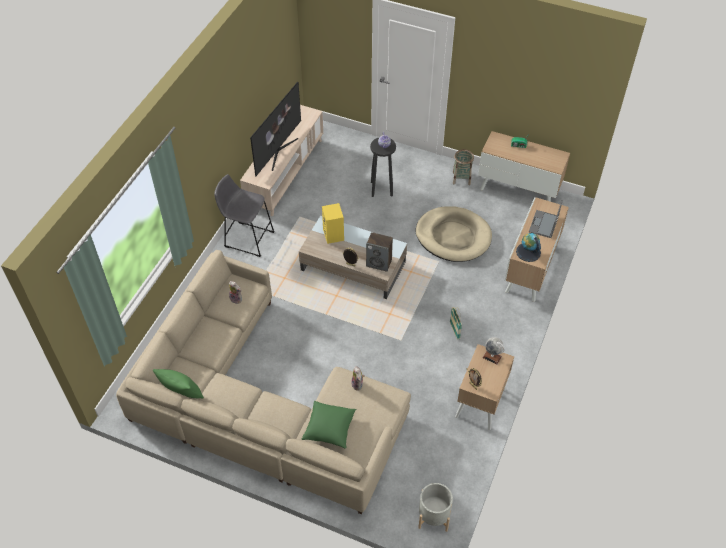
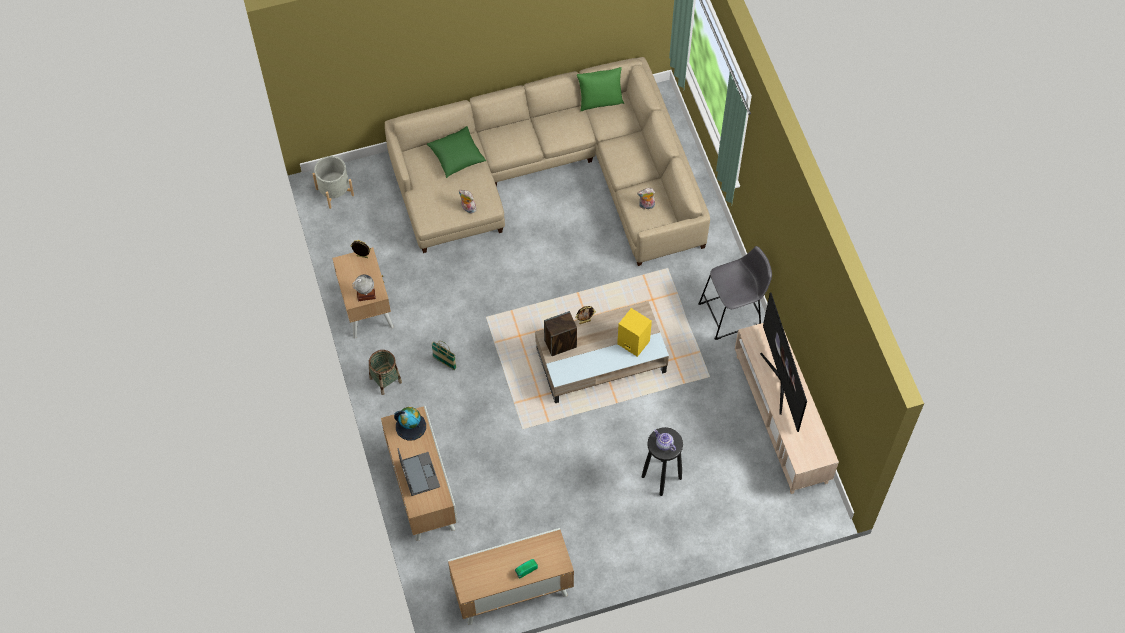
camera: 140 degrees right, 10 degrees up
beige dog bed [416,206,492,262] -> none
basket [453,149,474,185] -> basket moved to [369,350,402,395]

